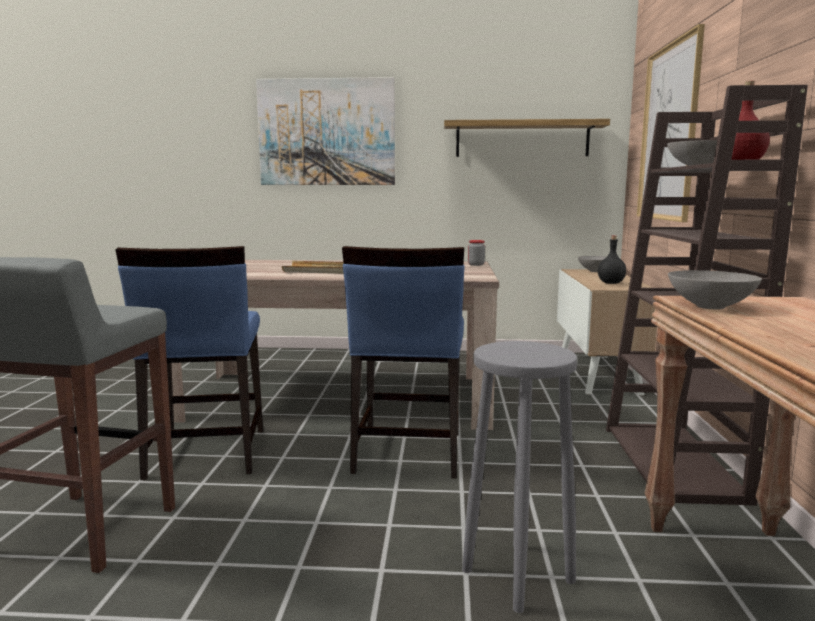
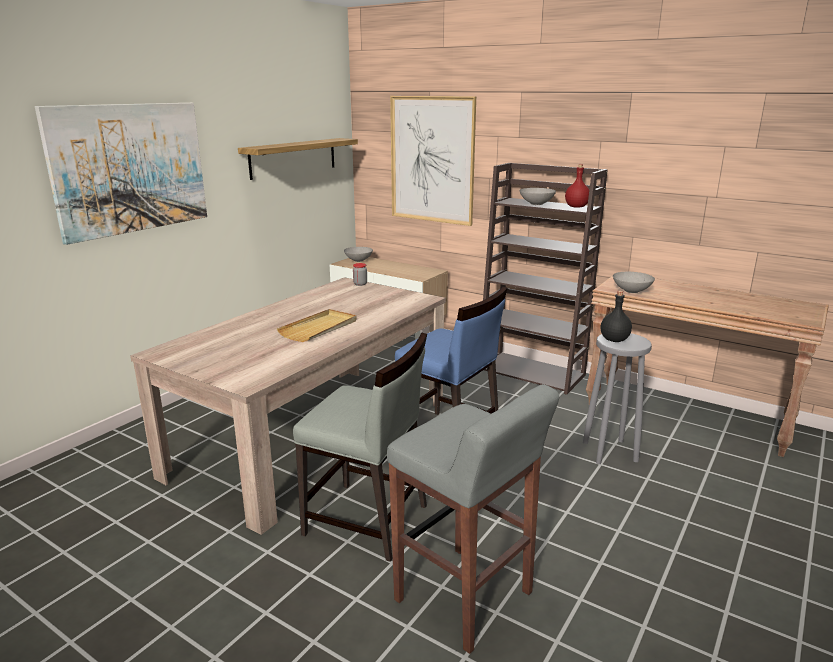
camera: 60 degrees left, 10 degrees up
blue chair [115,246,263,480] -> grey chair [293,332,427,562]
black bottle [598,236,626,284] -> black bottle moved to [601,291,632,342]

